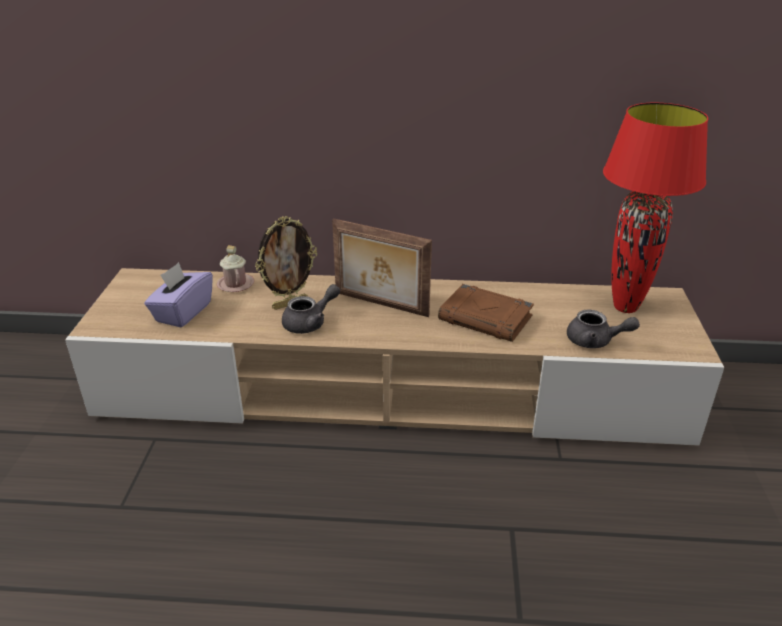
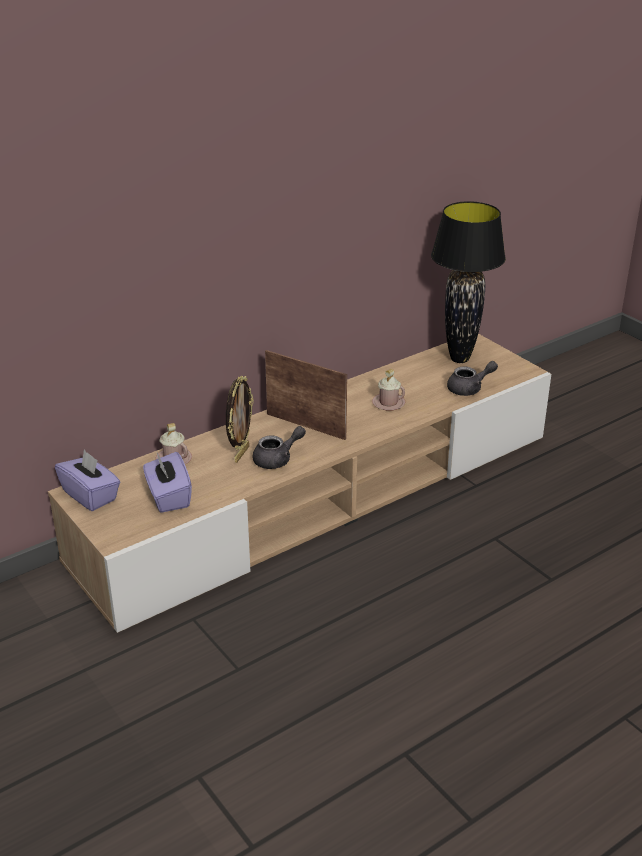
camera: 40 degrees left, 0 degrees up
grey teapot [282,284,340,334] -> grey teapot turned 45 degrees clockwise [253,426,306,469]
picture frame [332,218,432,317] -> picture frame turned 135 degrees counterclockwise [265,350,347,440]
brown book [438,284,534,342] -> pink mug [372,369,405,411]
red table lamp [603,103,708,313] -> black table lamp [431,201,506,363]
none -> purple tissue box [55,450,120,511]

